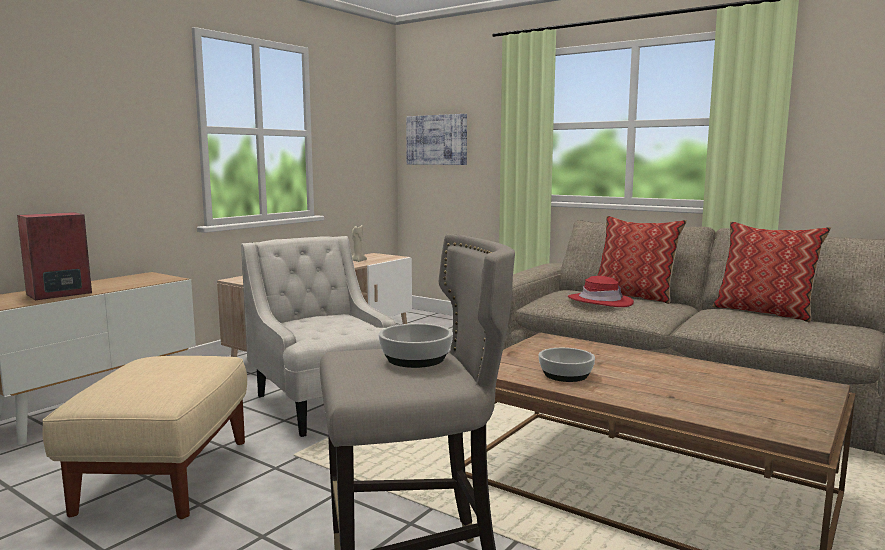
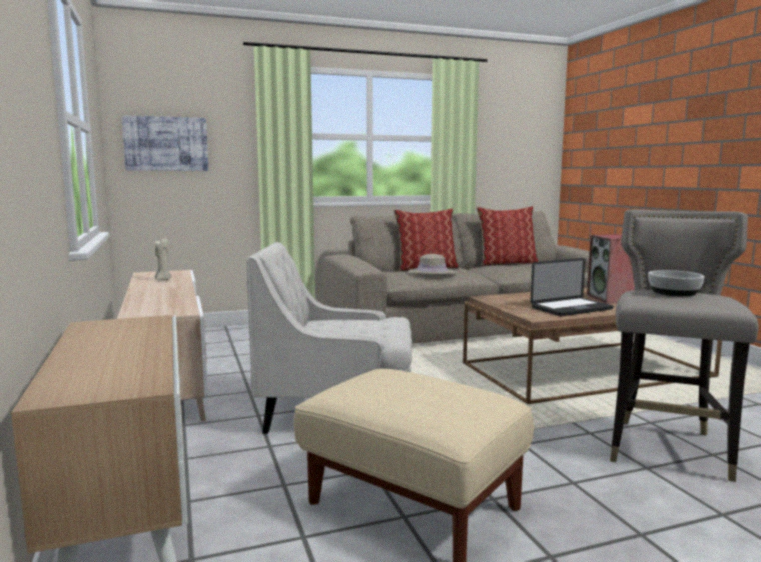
camera: 55 degrees left, 0 degrees up
speaker [17,212,92,300] -> speaker moved to [587,234,635,304]
bowl [539,348,595,382] -> laptop [530,258,614,316]
red hat [568,276,634,307] -> beige hat [408,254,457,274]

